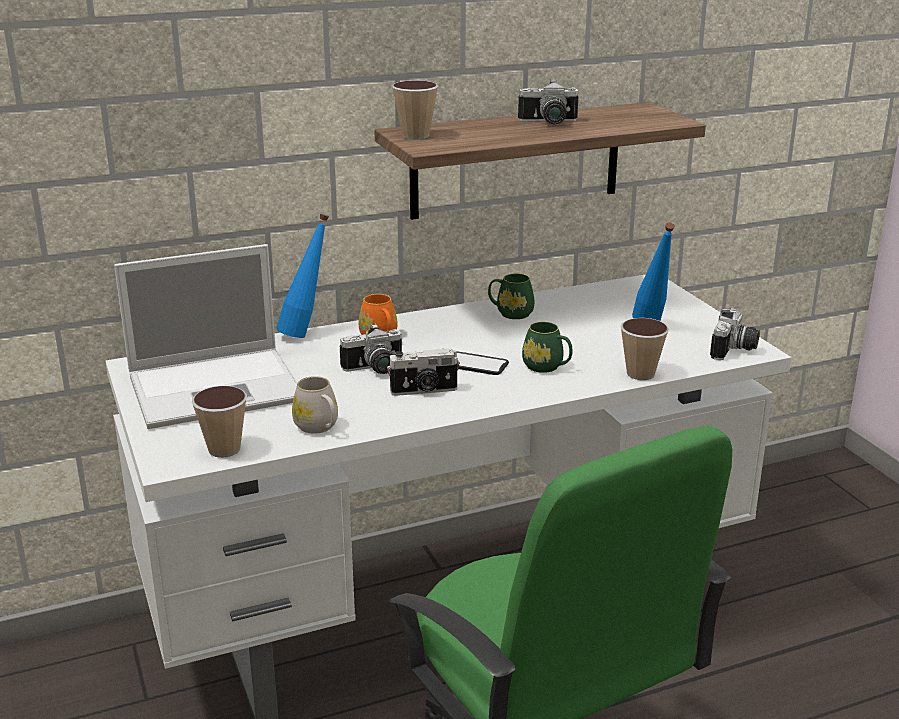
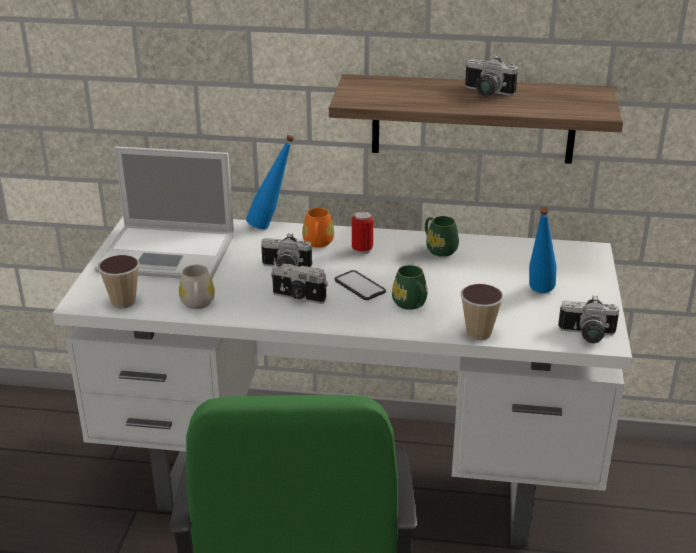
camera: 30 degrees right, 5 degrees up
cup [392,80,438,140] -> none
camera [710,308,760,360] -> camera turned 45 degrees clockwise [558,295,619,343]
none -> can [352,211,374,254]

